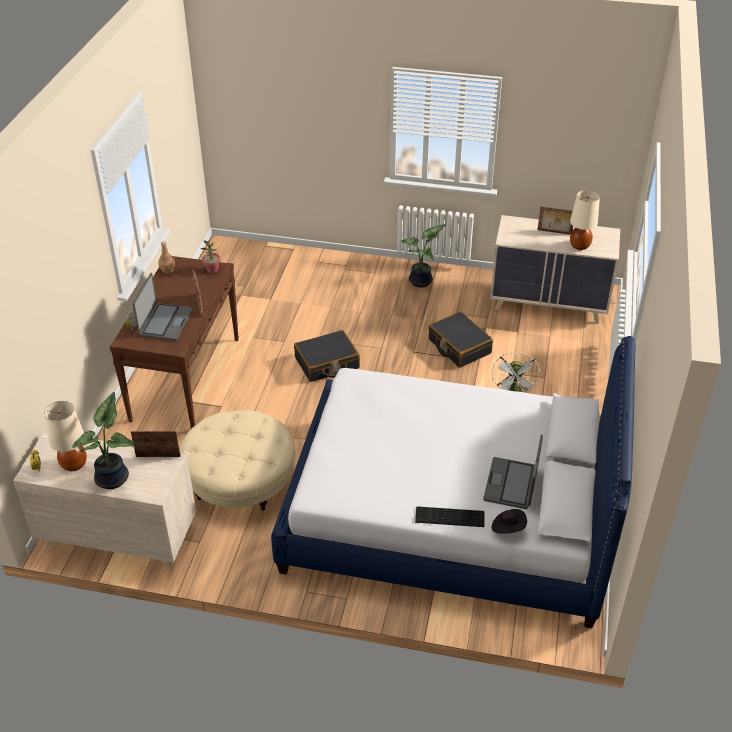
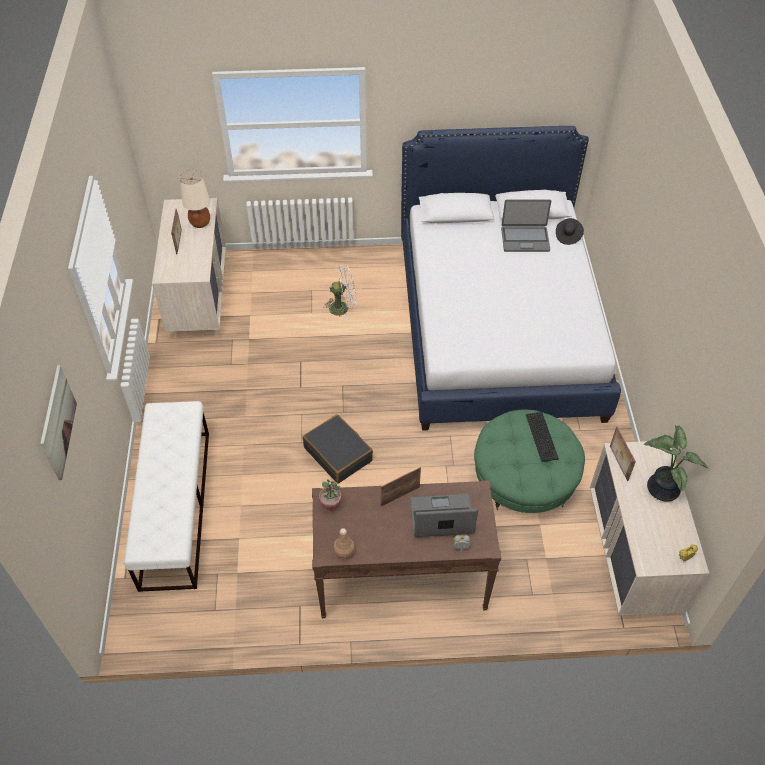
camera: 105 degrees left, 10 degrees up
beige table lamp [44,401,87,471] -> none
beige ottoman [180,410,295,513] -> green ottoman [474,410,585,513]
potted plant [400,224,447,287] -> none
keyboard [415,506,484,527] -> keyboard moved to [526,412,559,462]
black suitcase [428,311,493,368] -> none
none -> picture [40,365,77,480]
none -> white bench [124,401,209,592]

